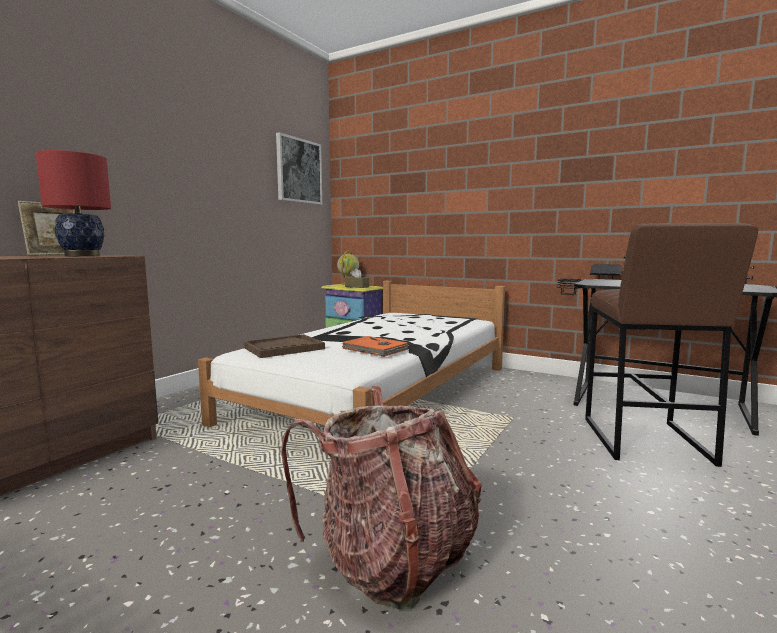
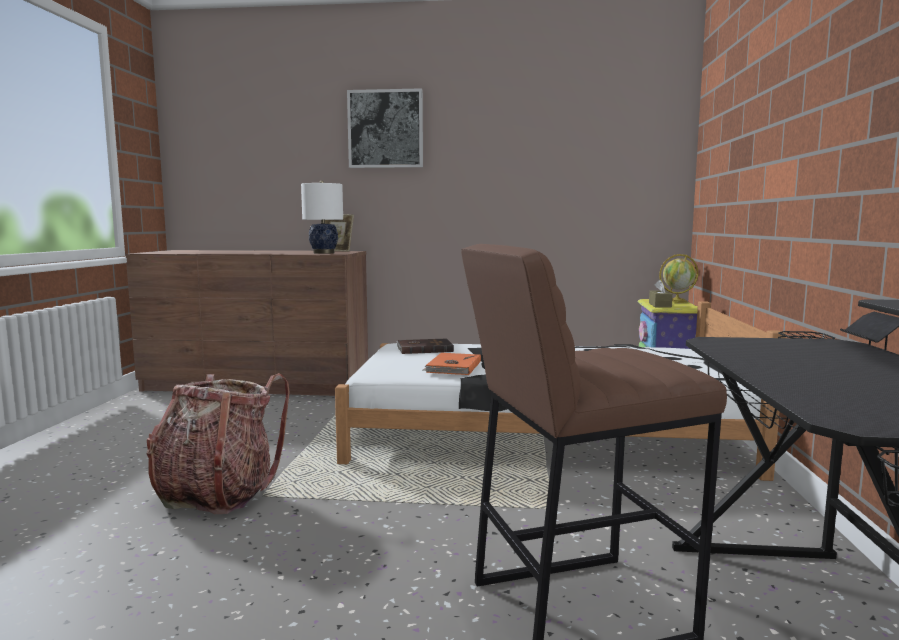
camera: 65 degrees right, 0 degrees up
red table lamp [36,150,111,256] -> white table lamp [301,181,343,254]
brown tray [243,334,325,358] -> brown book [396,339,454,354]
picture [276,132,322,205] -> picture moved to [347,88,423,168]

